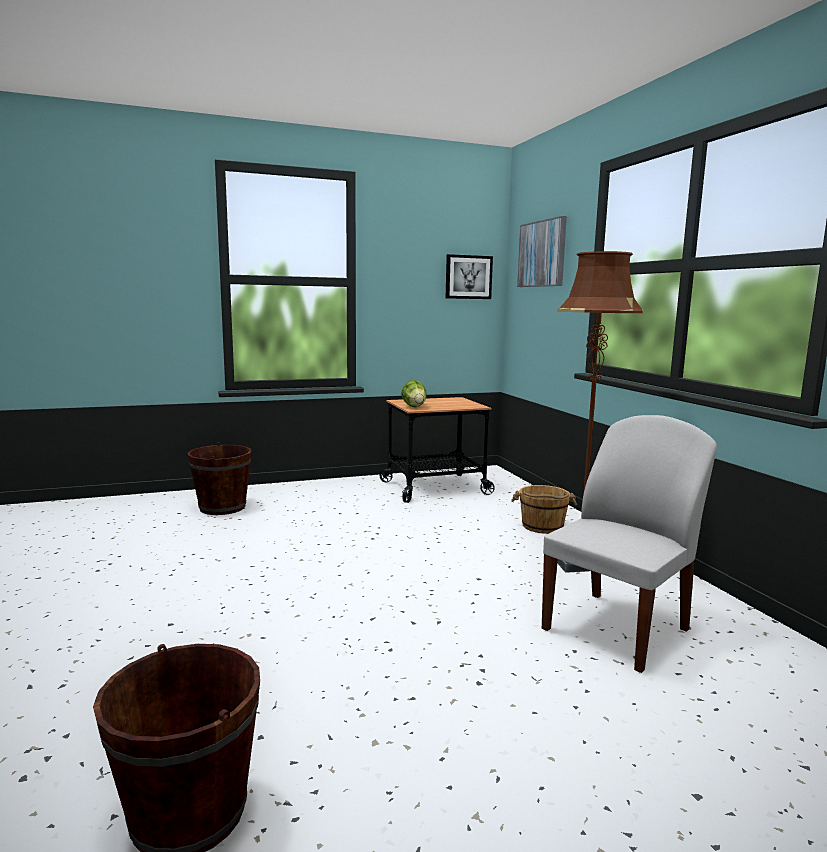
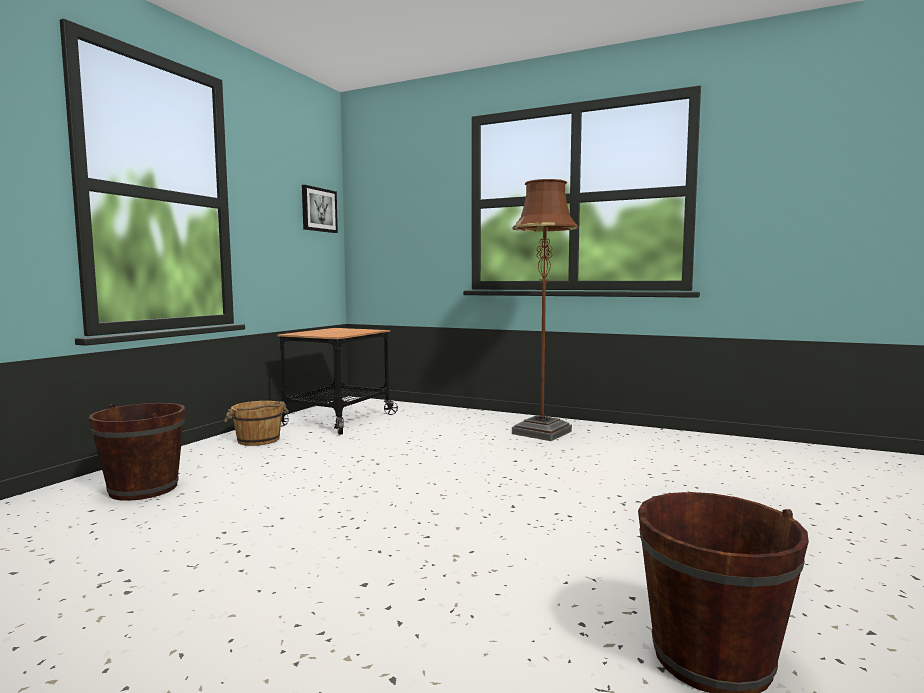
camera: 45 degrees left, 5 degrees down
lettuce [401,380,427,407] -> none
brown bucket [511,485,577,534] -> brown bucket moved to [224,401,289,446]
picture [517,216,567,287] -> none
white chair [542,415,717,673] -> none

